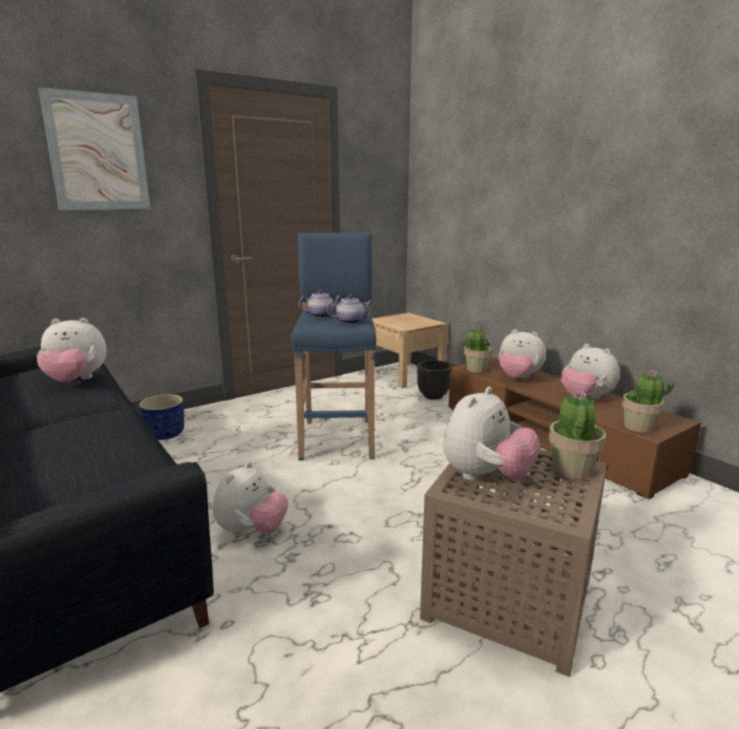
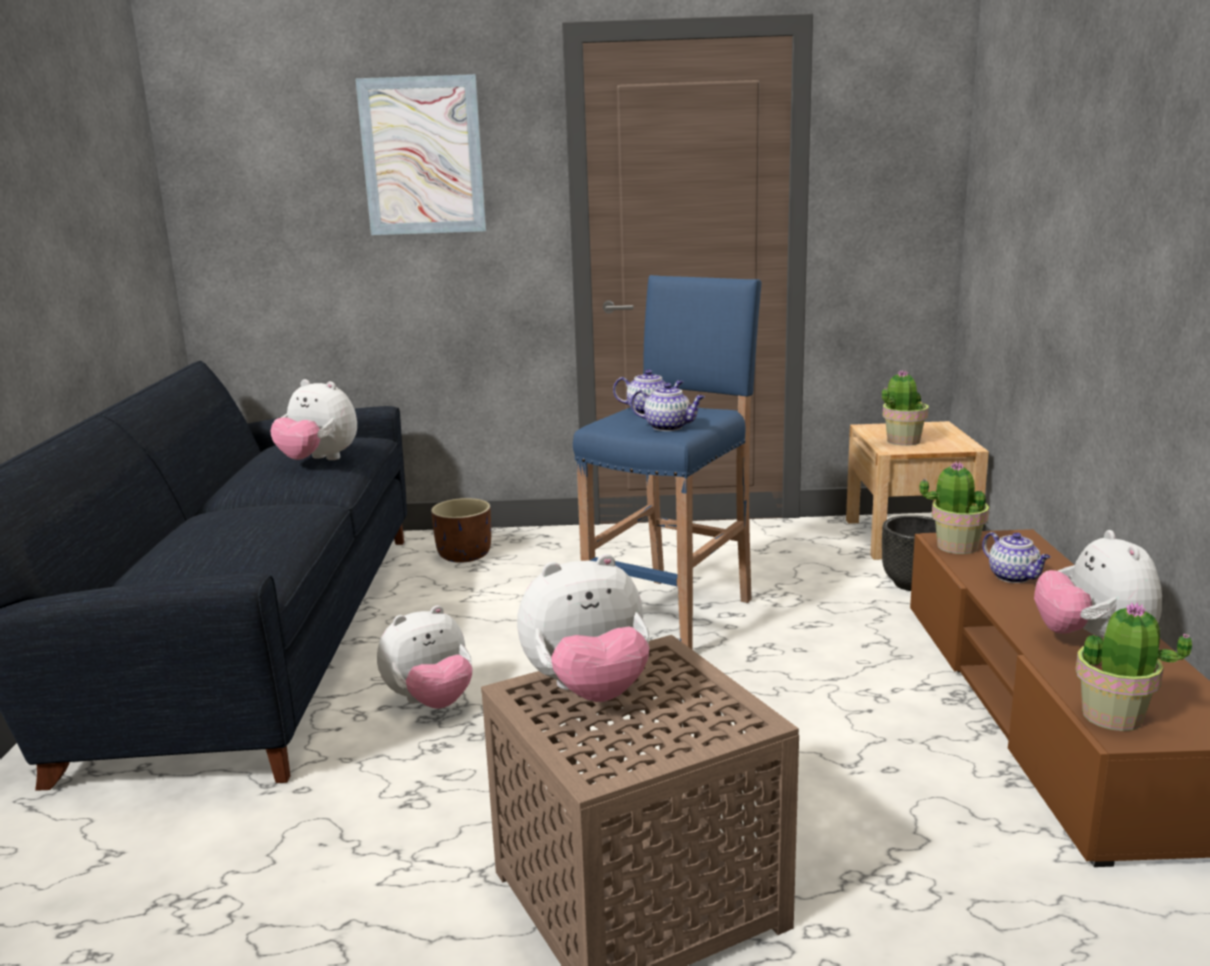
camera: 35 degrees right, 0 degrees up
blue planter [139,394,184,440] -> brown planter [431,498,491,563]
plush toy [499,329,546,378] -> teapot [982,532,1051,583]
potted plant [548,389,606,479] -> potted plant moved to [881,370,929,446]

